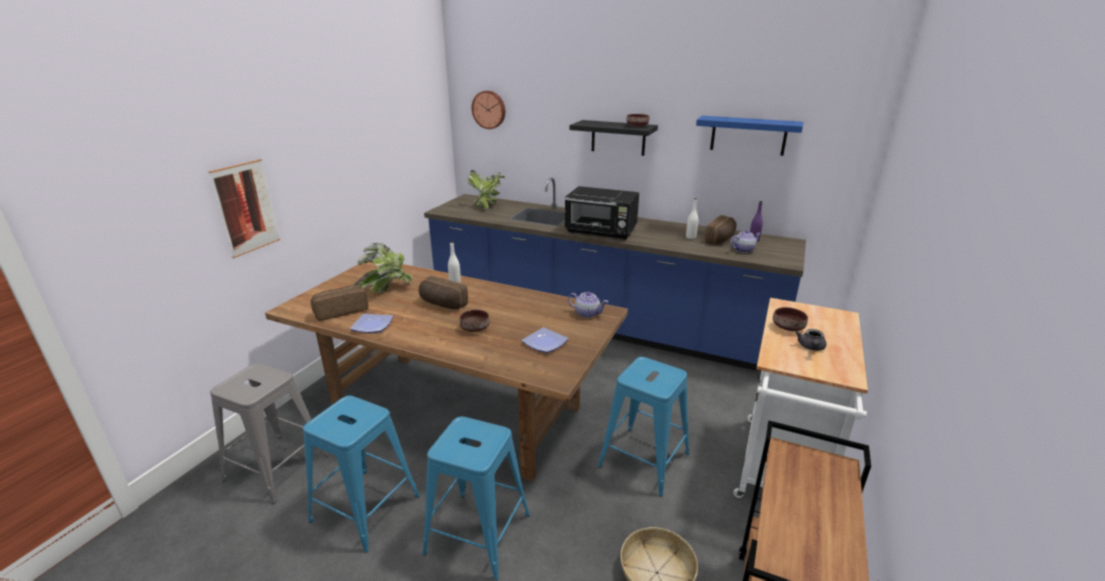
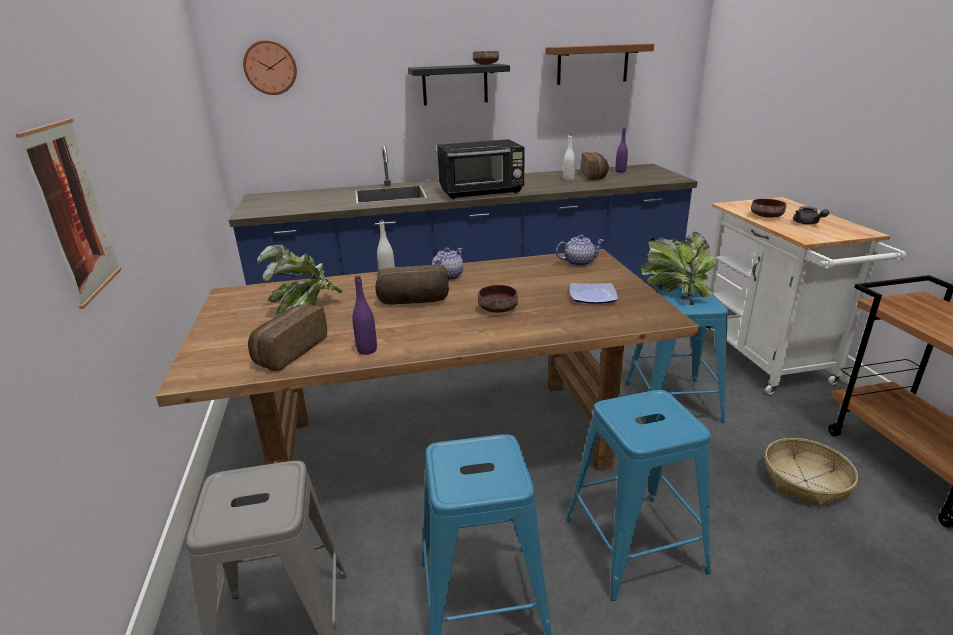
camera: 35 degrees left, 0 degrees up
plate [350,313,393,333] -> purple bottle [352,276,377,355]
potted plant [468,170,505,209] -> potted plant moved to [641,232,717,298]
blue shelf [696,116,804,156] -> brown shelf [546,44,654,85]
teapot [730,230,761,253] -> teapot moved to [432,248,463,281]

